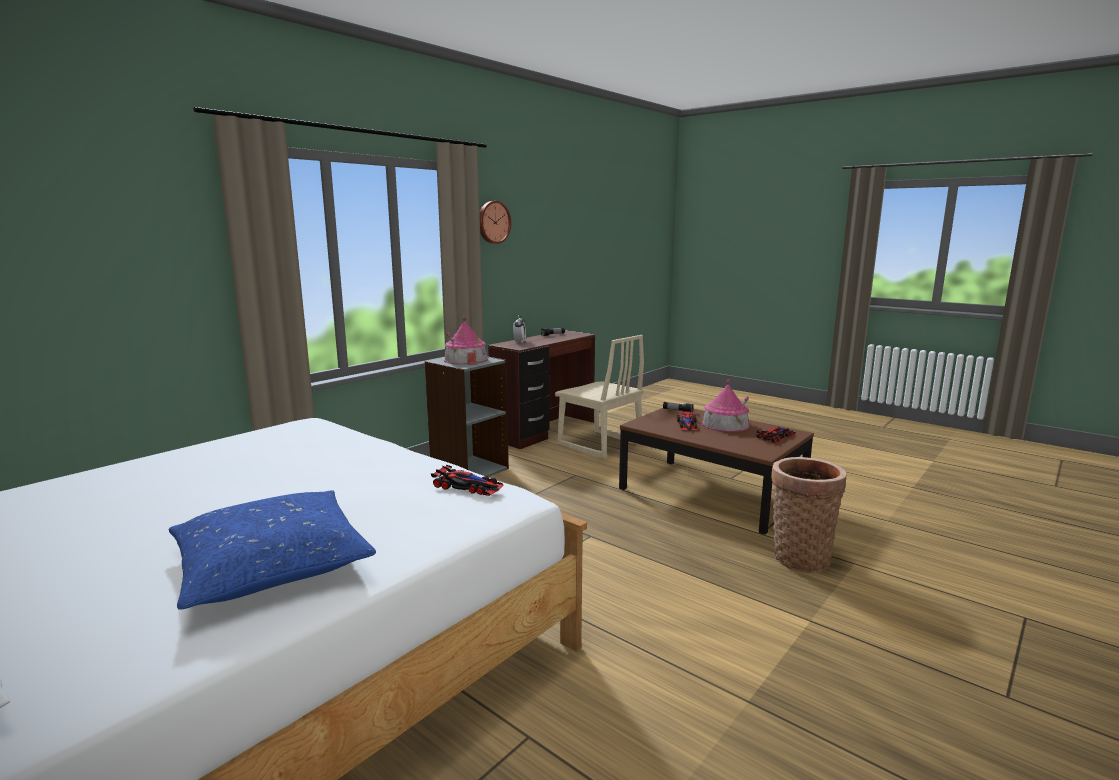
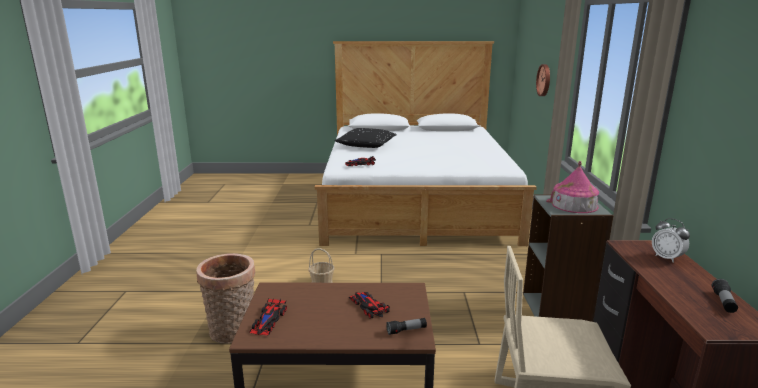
camera: 140 degrees right, 5 degrees up
blue pillow [169,490,376,609] -> black pillow [335,128,397,148]
wall clock [480,201,511,244] -> wall clock moved to [536,64,550,96]
toy house [702,379,750,432] -> none
none -> basket [309,248,334,283]

